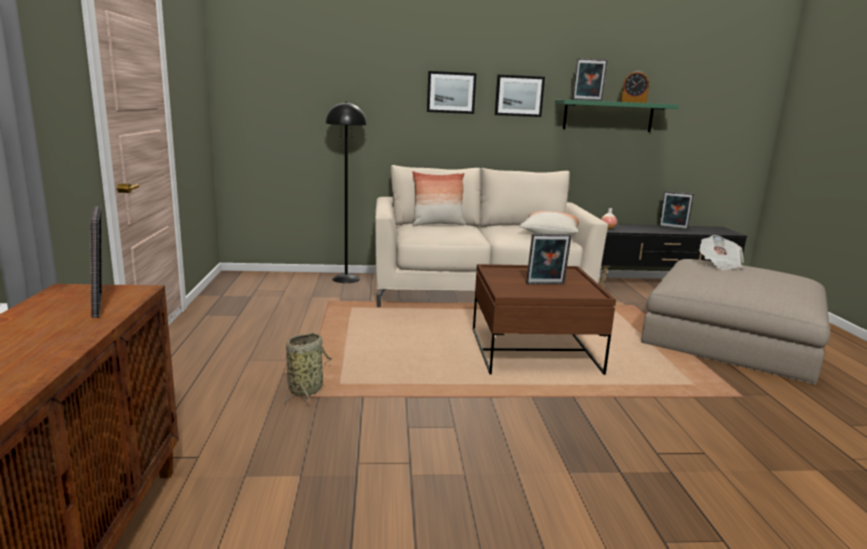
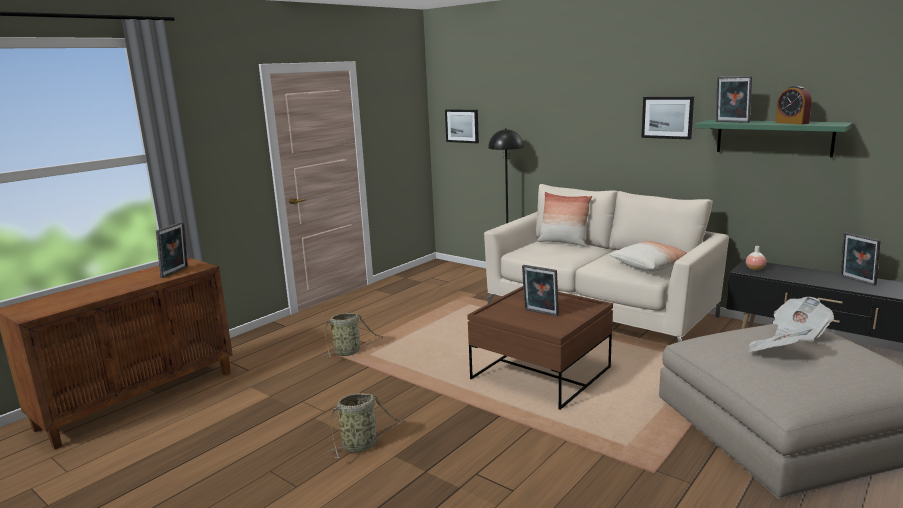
camera: 45 degrees right, 0 degrees up
picture [427,71,477,114] -> picture moved to [445,109,479,143]
none -> basket [325,393,405,458]
none -> newspaper [749,327,814,352]

